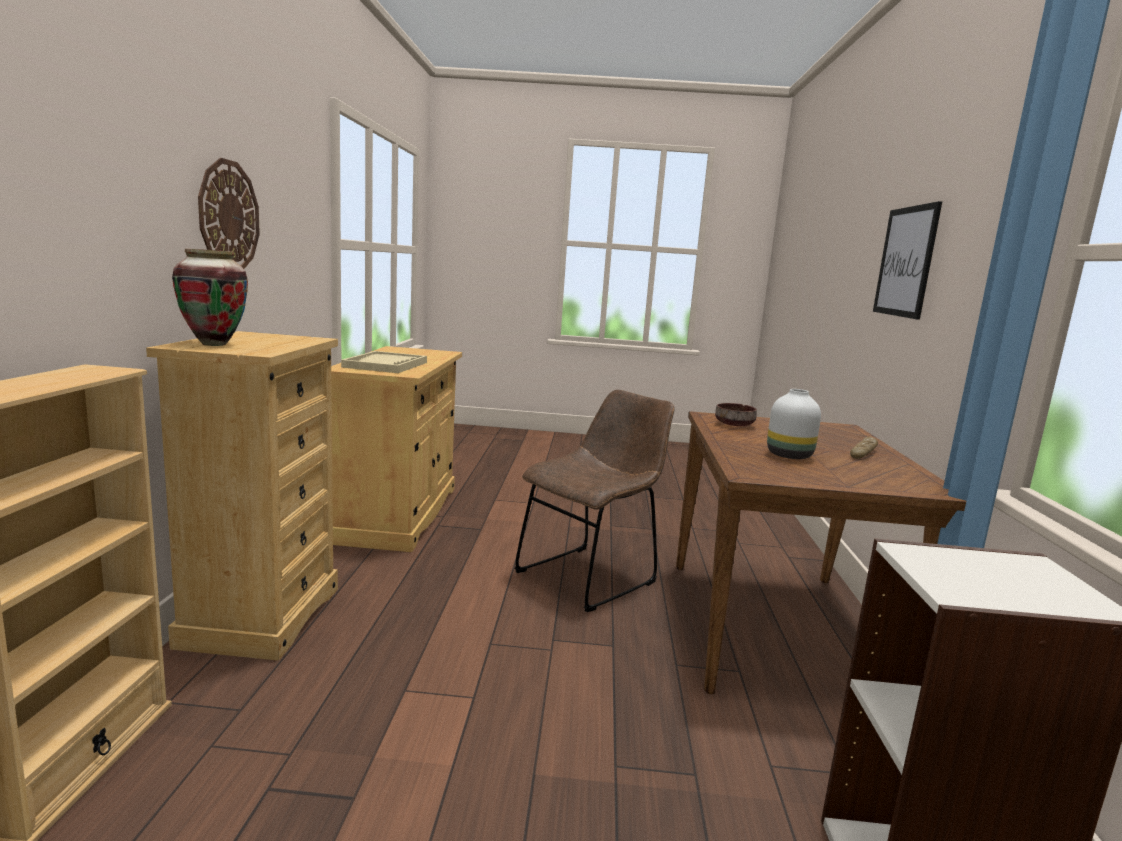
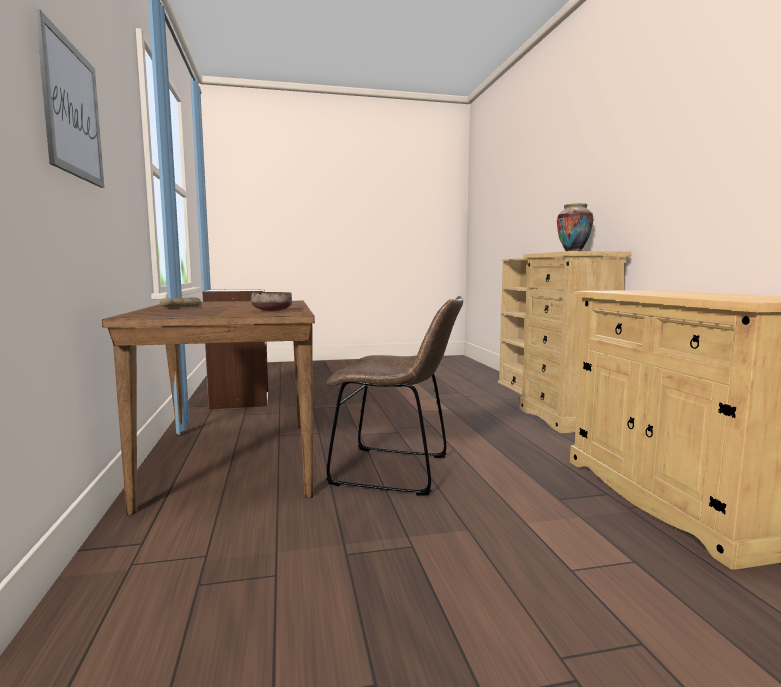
camera: 165 degrees right, 5 degrees down
wall clock [198,158,260,269] -> none
beige tray [341,351,427,373] -> none
brown chair [515,390,674,612] -> brown chair turned 105 degrees counterclockwise [326,296,463,495]
white vase [767,389,821,459] -> none

